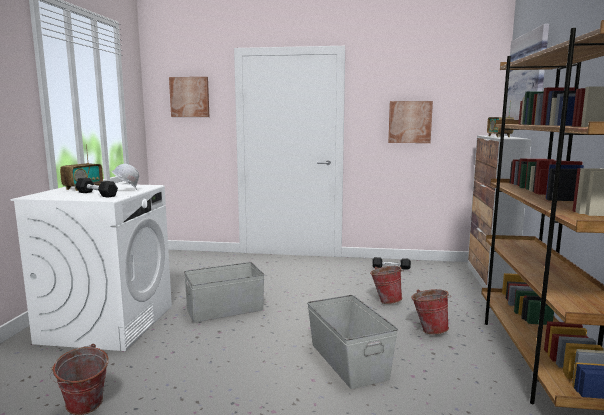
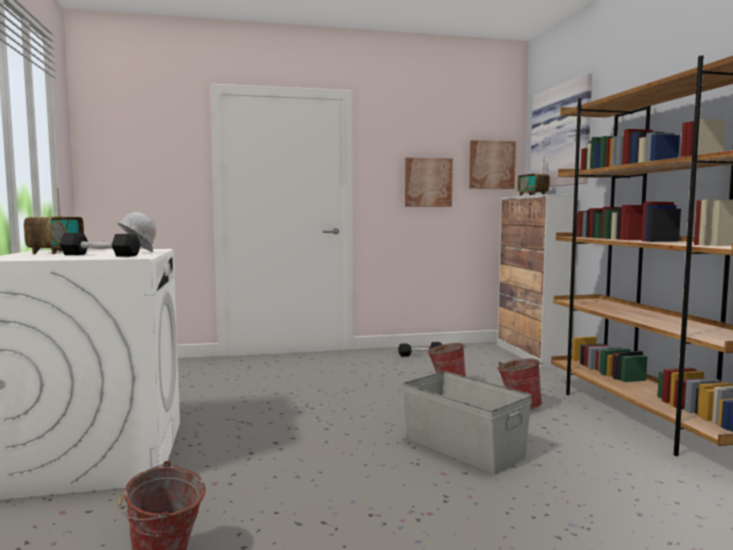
camera: 20 degrees left, 5 degrees down
picture [169,77,209,117] -> picture moved to [469,140,516,189]
grey storage box [184,262,265,322] -> none

